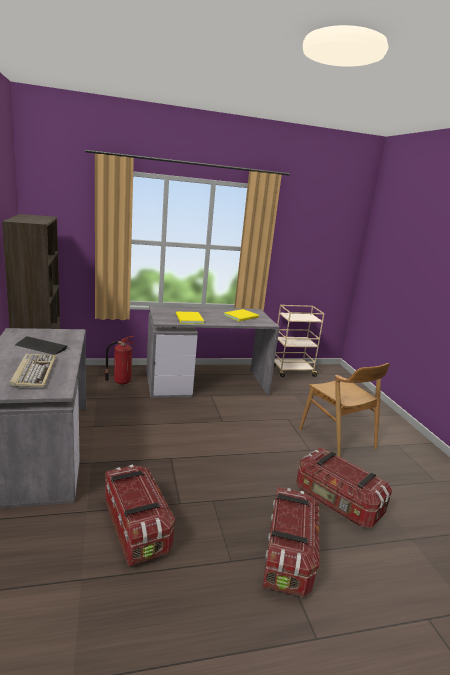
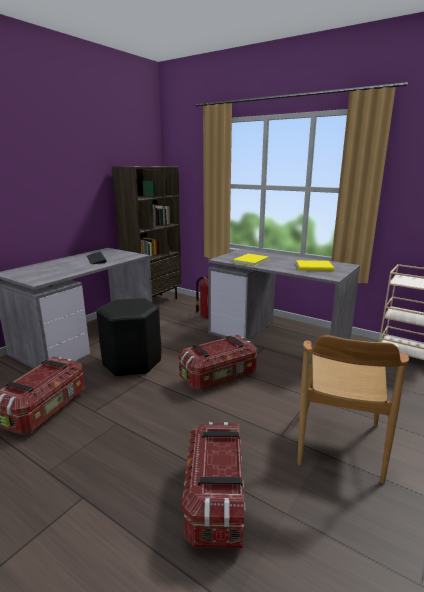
camera: 50 degrees right, 0 degrees up
keyboard [10,354,56,388] -> none
storage box [263,487,320,597] -> storage box moved to [179,335,257,391]
none -> black stool [96,298,161,377]

